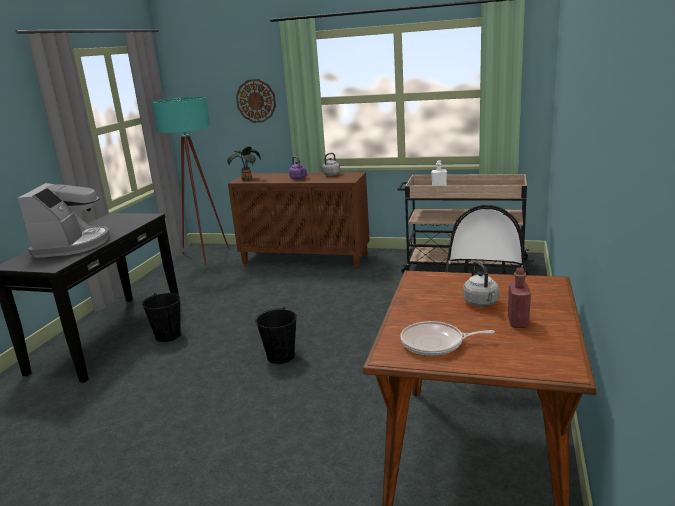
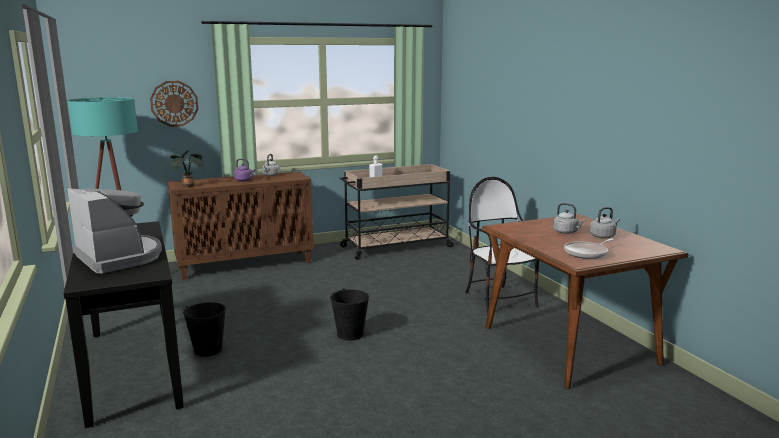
camera: 40 degrees left, 5 degrees down
red bottle [508,267,531,328] -> grey kettle [590,207,620,239]

